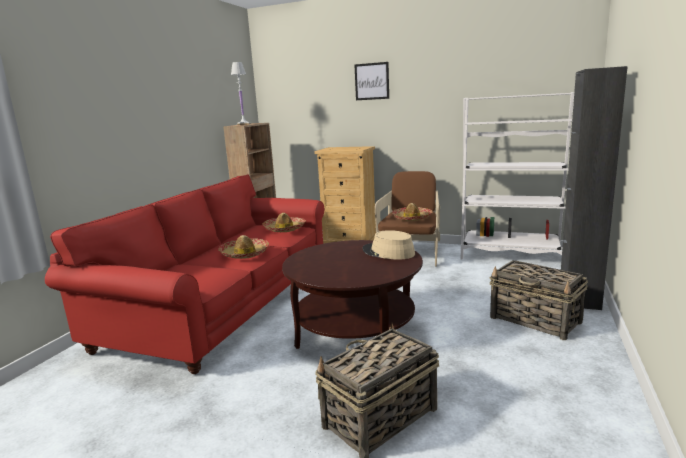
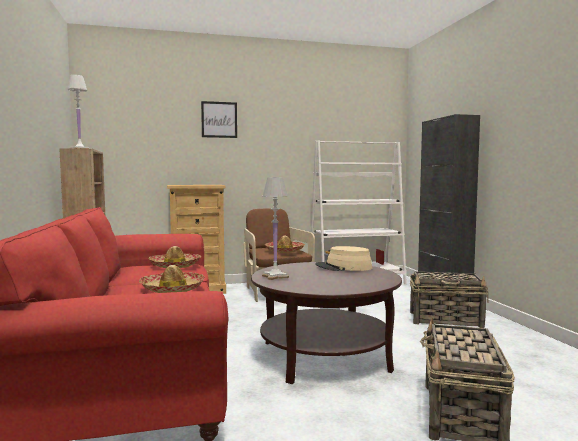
camera: 35 degrees left, 10 degrees down
none -> white table lamp [262,177,289,280]

